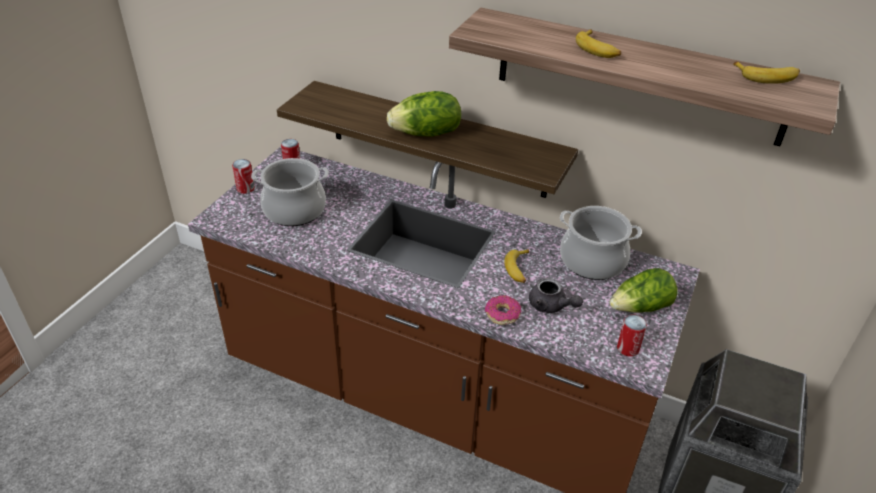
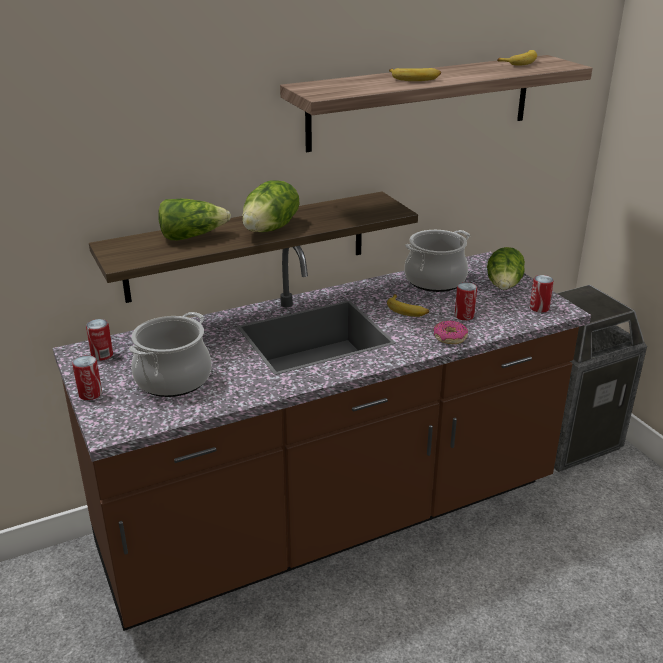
camera: 50 degrees left, 10 degrees down
grey teapot [529,278,583,313] -> can [455,282,477,320]
none -> lettuce [159,199,231,240]

